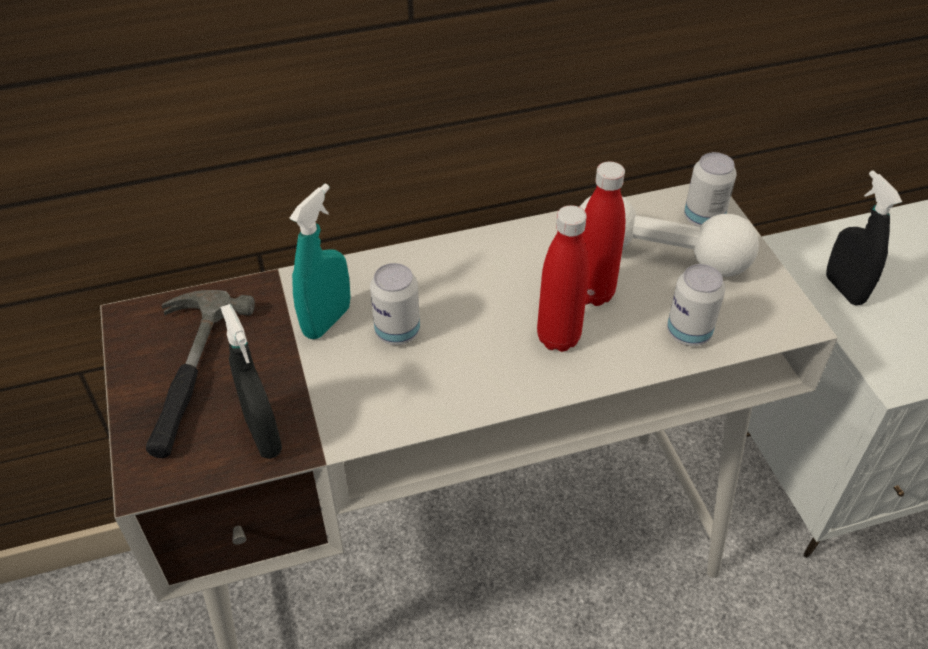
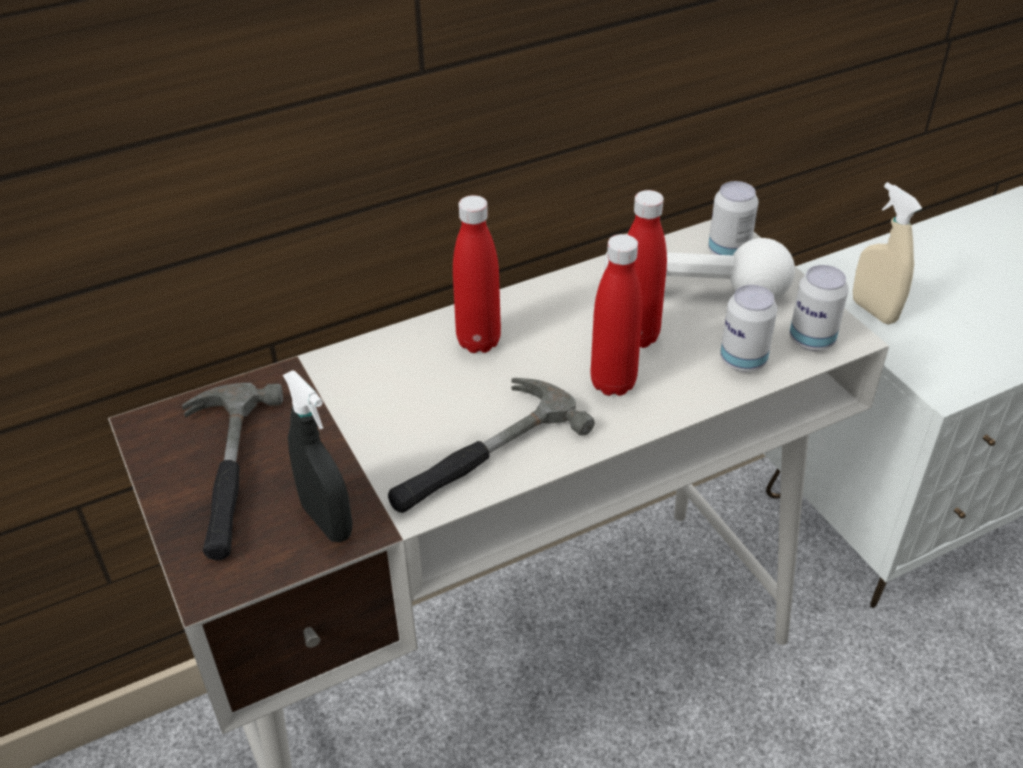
camera: 10 degrees left, 5 degrees down
turquoise spray bottle [290,184,351,339] -> none
can [370,263,420,345] -> can moved to [789,265,849,351]
black spray bottle [826,170,902,305] -> beige spray bottle [853,182,922,325]
none -> hammer [388,378,595,513]
none -> red bottle [453,195,501,353]

